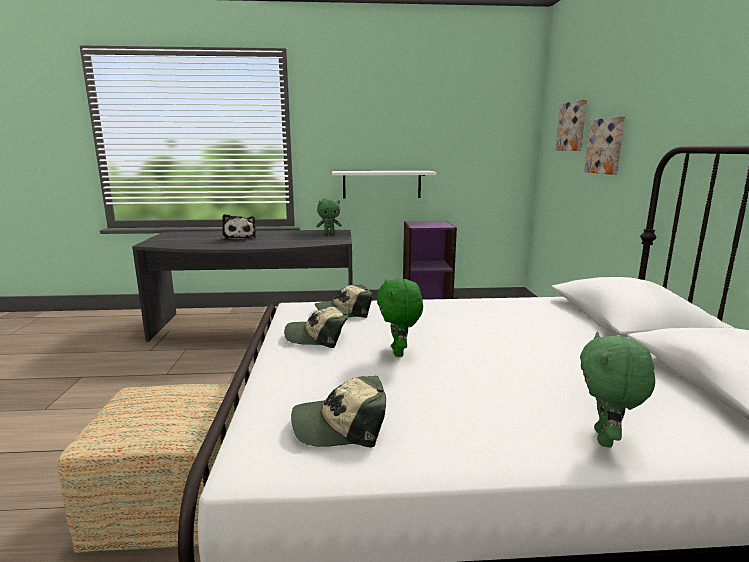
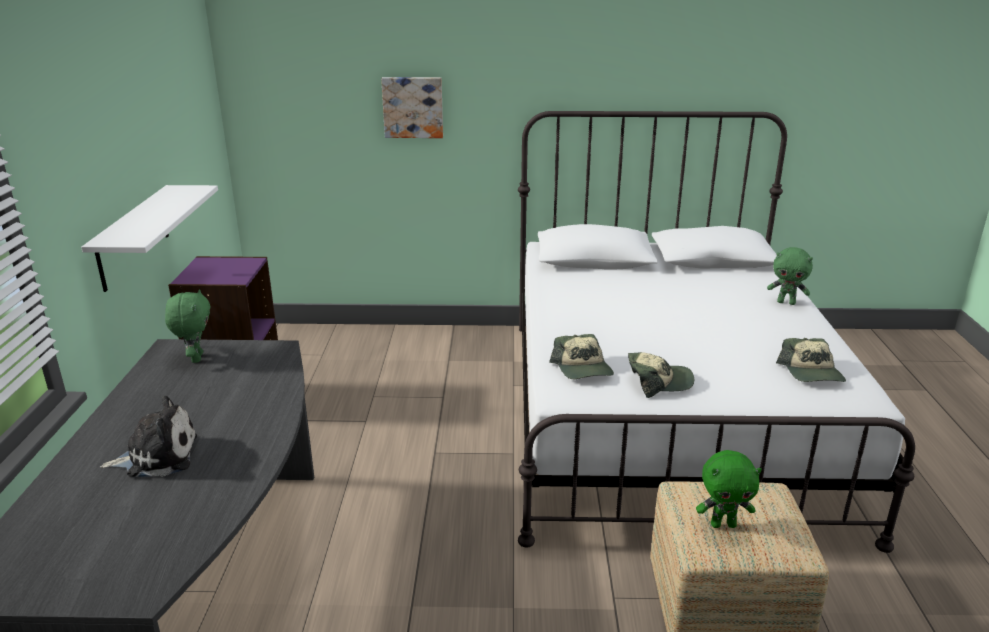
camera: 85 degrees left, 10 degrees up
cap [284,307,349,348] -> cap turned 105 degrees counterclockwise [628,352,694,398]
green plush toy [376,279,423,357] -> green plush toy moved to [696,450,762,528]
picture [556,99,587,151] -> none

